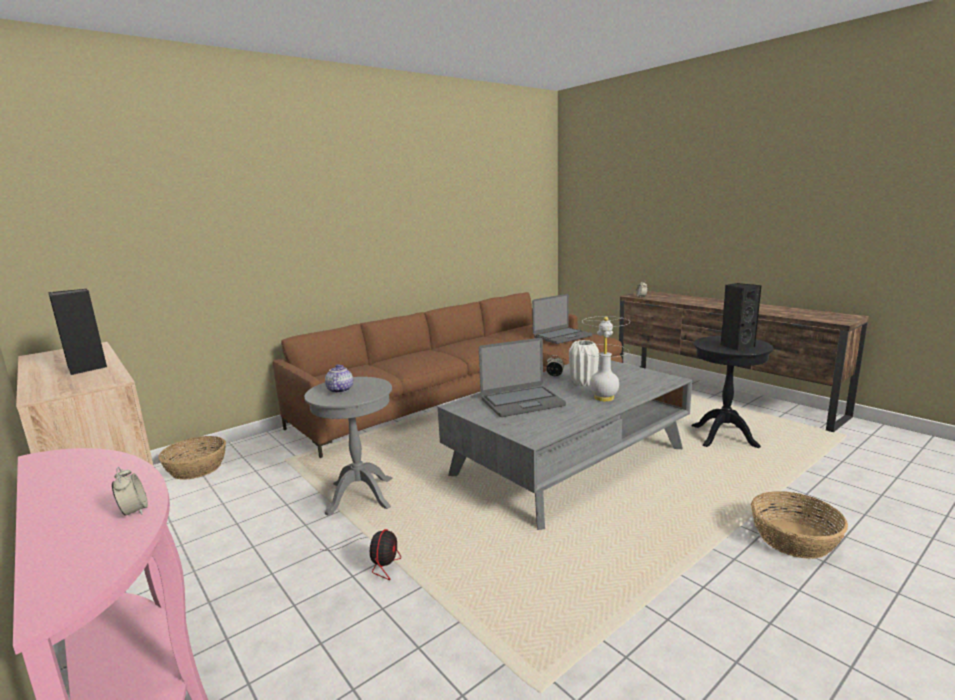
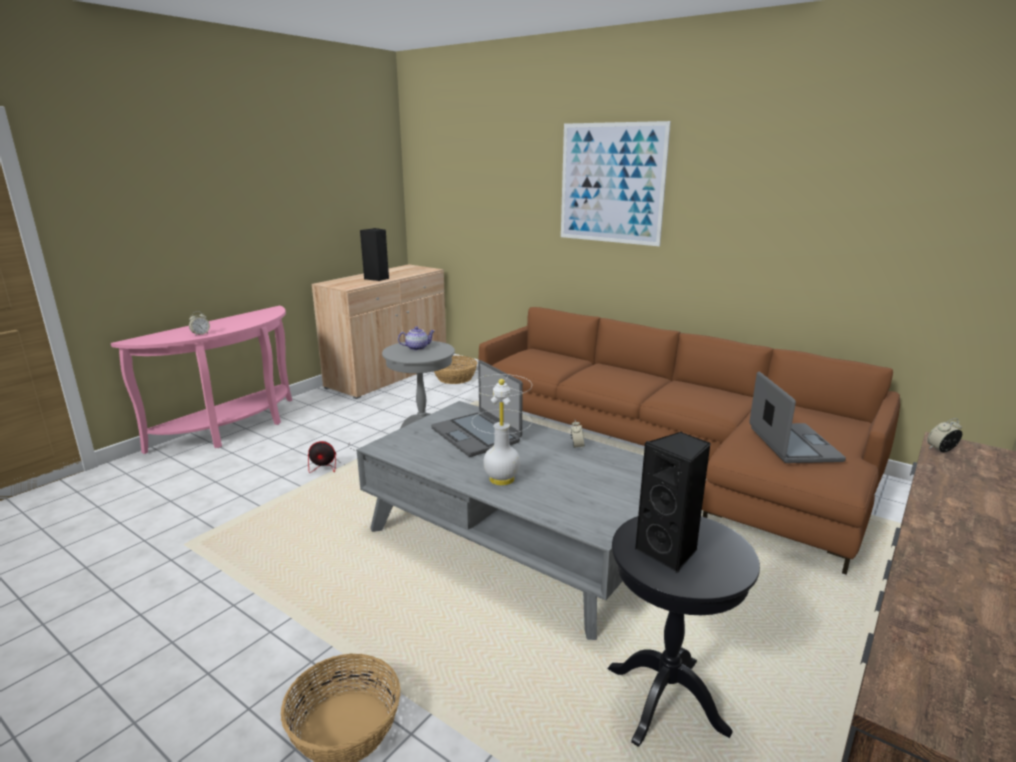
camera: 75 degrees right, 5 degrees up
laptop [532,294,592,344] -> laptop turned 135 degrees counterclockwise [749,372,846,463]
white vase [569,340,599,386] -> none
none -> picture [561,121,671,246]

